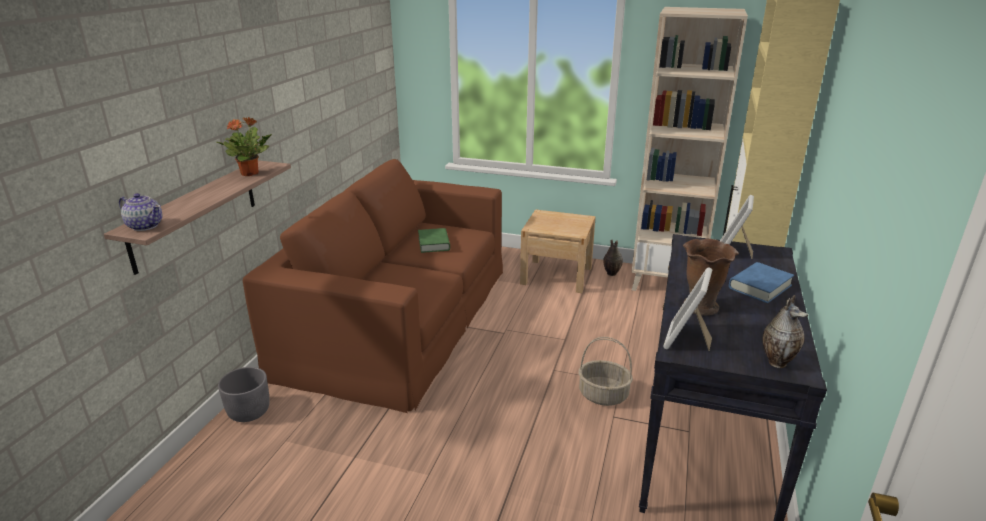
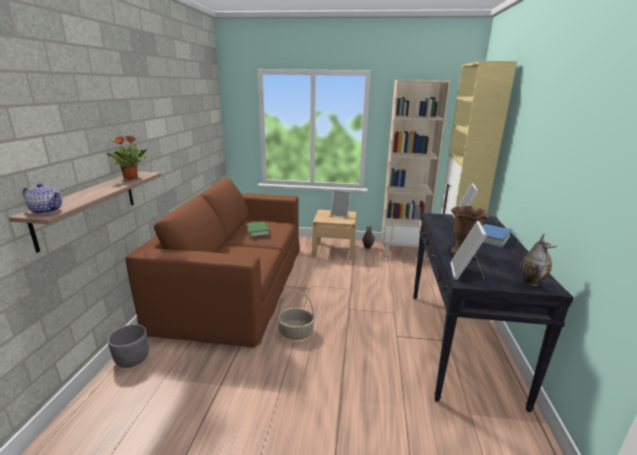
camera: 10 degrees left, 5 degrees down
basket [578,337,633,406] -> basket moved to [277,290,315,340]
none -> picture frame [330,190,351,218]

